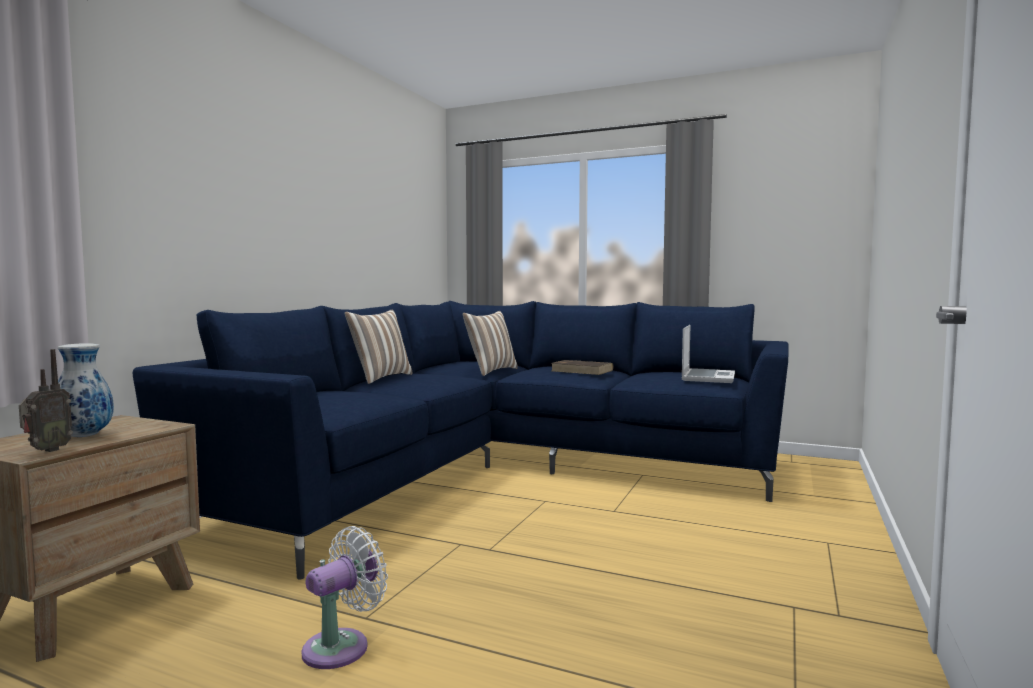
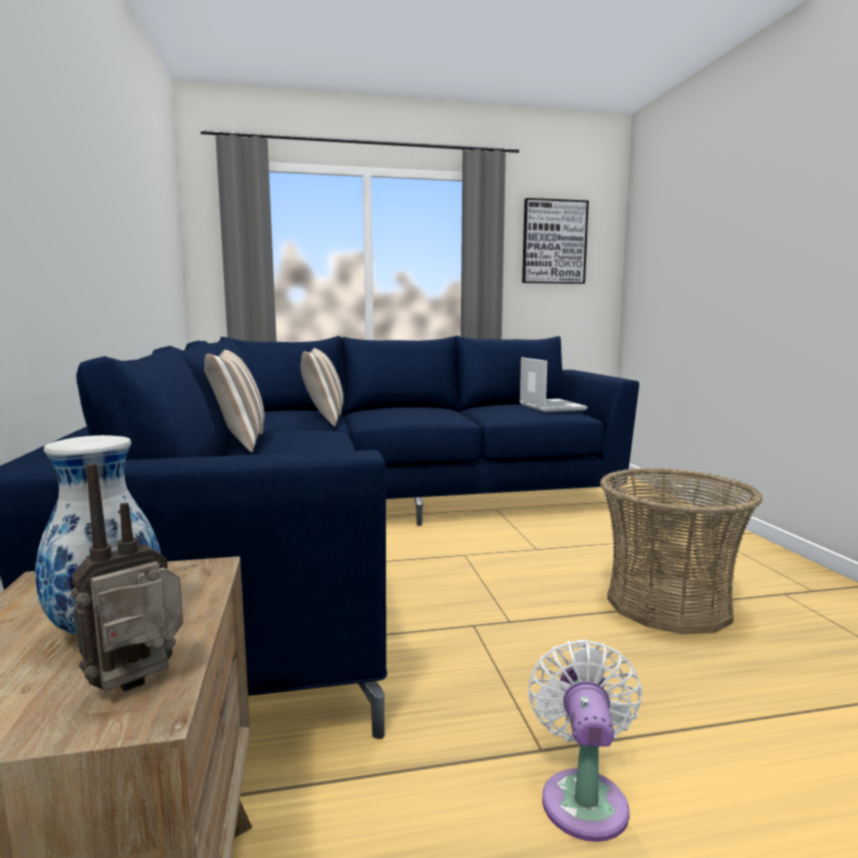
camera: 35 degrees left, 5 degrees up
radio [19,349,73,452] -> radio turned 120 degrees counterclockwise [71,463,183,692]
brown book [552,360,613,375] -> none
none -> picture [522,198,589,284]
none -> basket [600,468,763,634]

